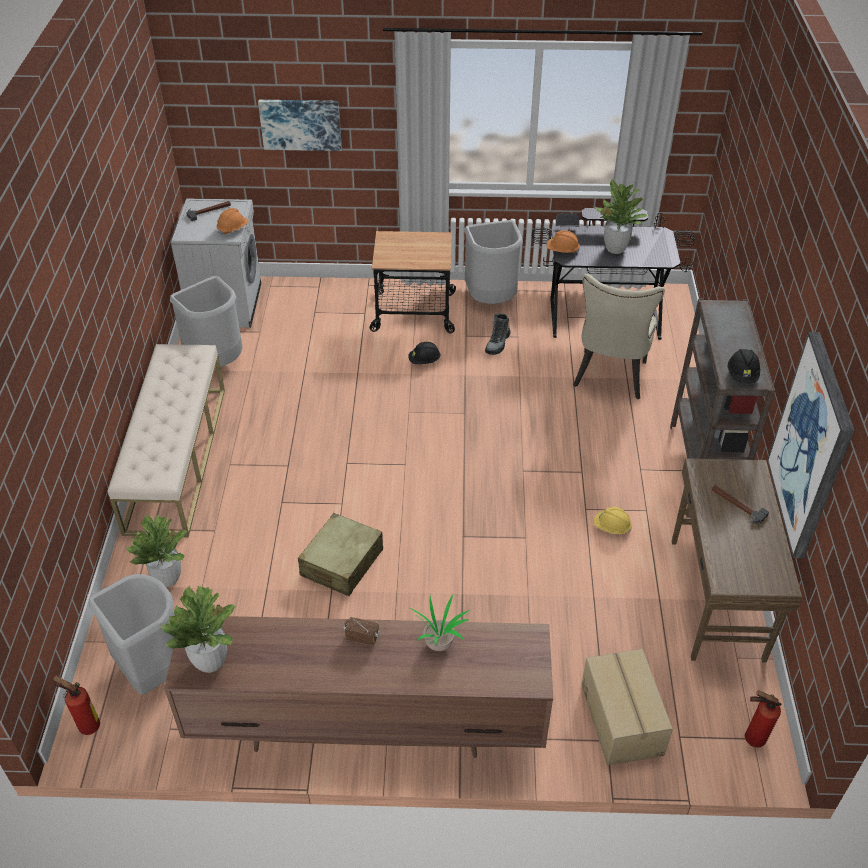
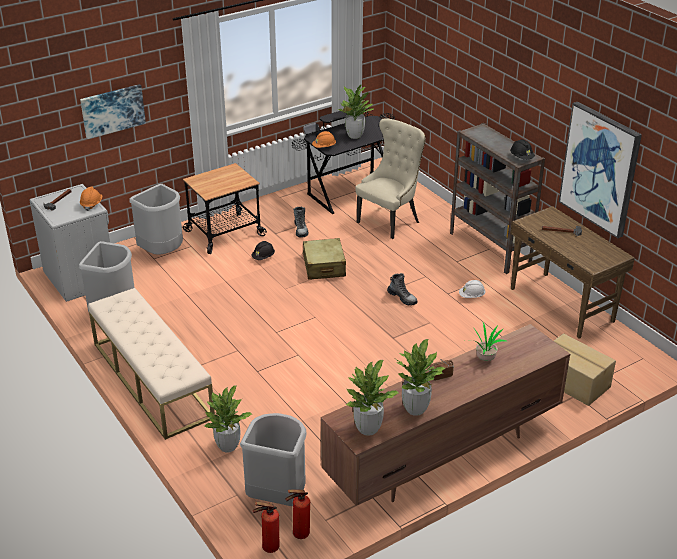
camera: 35 degrees left, 10 degrees down
beige suitcase [298,513,383,596] -> beige suitcase moved to [302,238,346,280]
grey trash can [464,220,523,304] -> grey trash can moved to [129,184,183,254]
beige chair [573,274,665,399] -> beige chair turned 120 degrees counterclockwise [355,118,426,239]
yellow hard hat [594,507,632,534] -> white hard hat [459,280,486,298]
fire extinguisher [745,690,781,747] -> fire extinguisher moved to [285,489,310,539]
none -> boot [387,273,418,306]
none -> potted plant [396,339,445,416]

